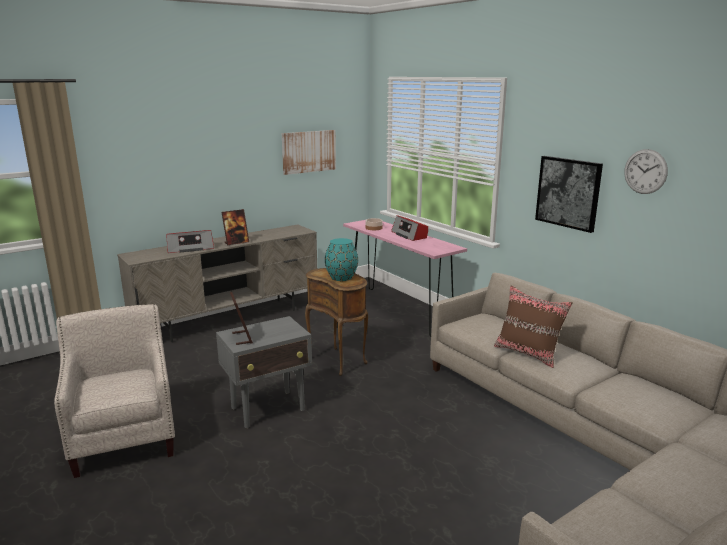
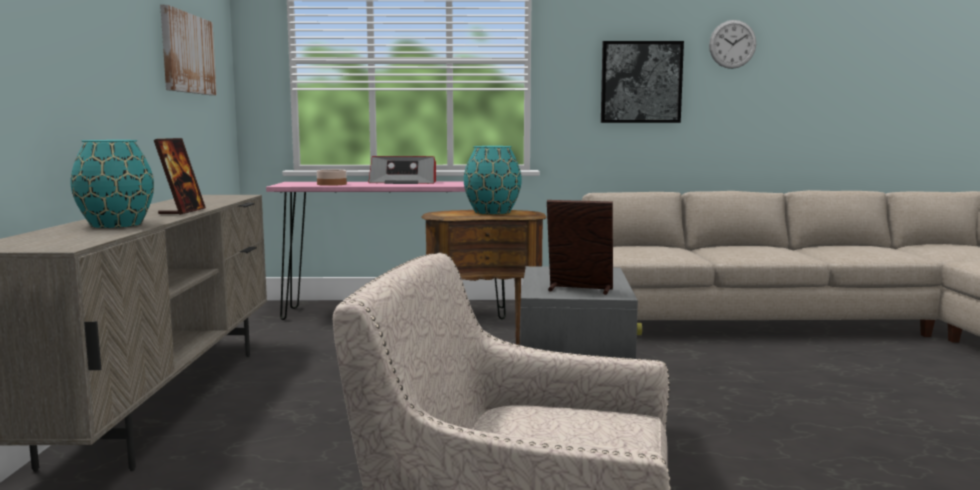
camera: 55 degrees left, 10 degrees down
radio [166,230,214,253] -> turquoise vase [71,140,154,228]
brown pillow [494,285,573,368] -> none

